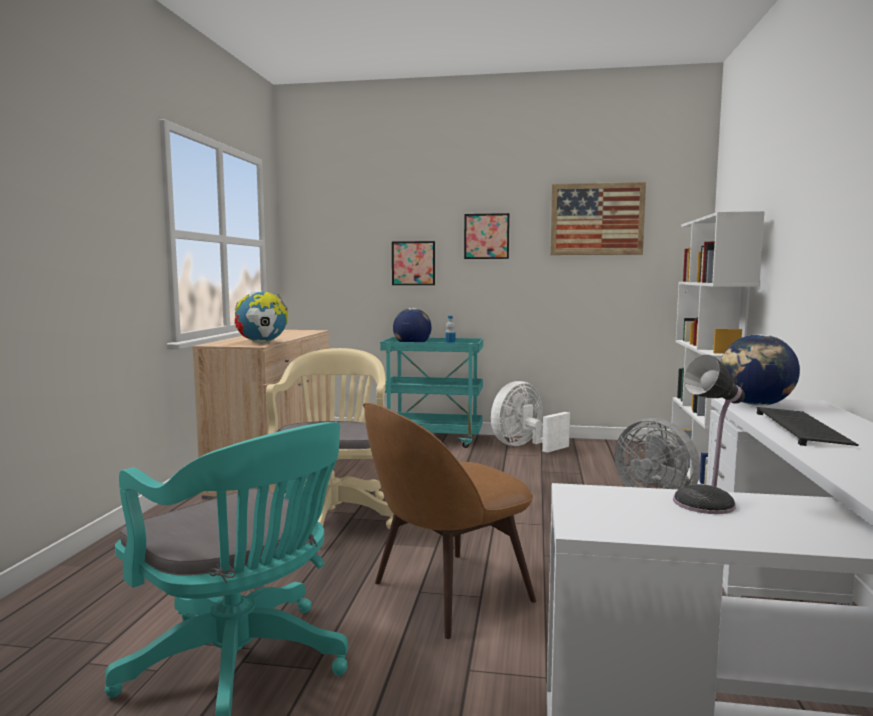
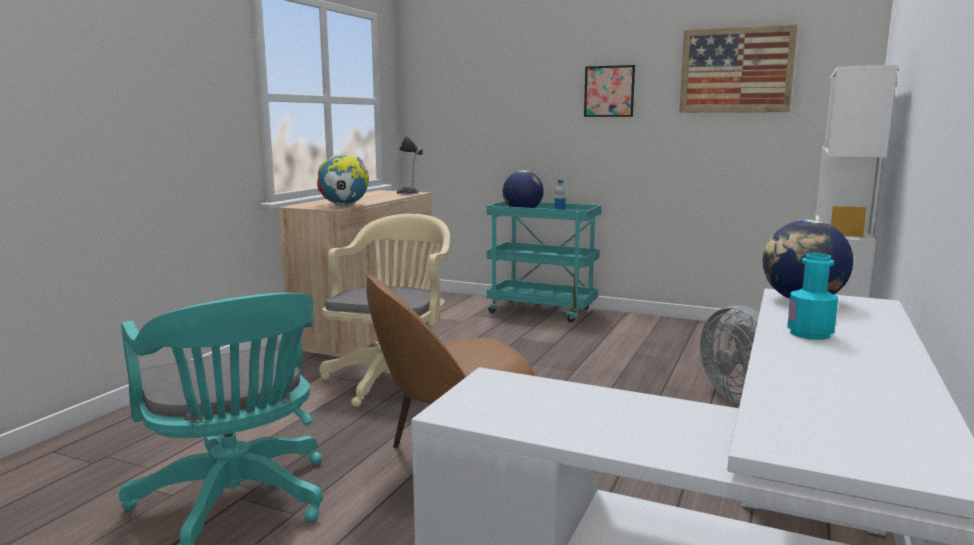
camera: 15 degrees right, 5 degrees up
picture [392,241,435,285] -> none
white fan [491,381,570,453] -> none
table lamp [673,355,745,514] -> table lamp moved to [397,135,424,195]
keyboard [757,407,859,446] -> turquoise bottle [787,253,838,340]

